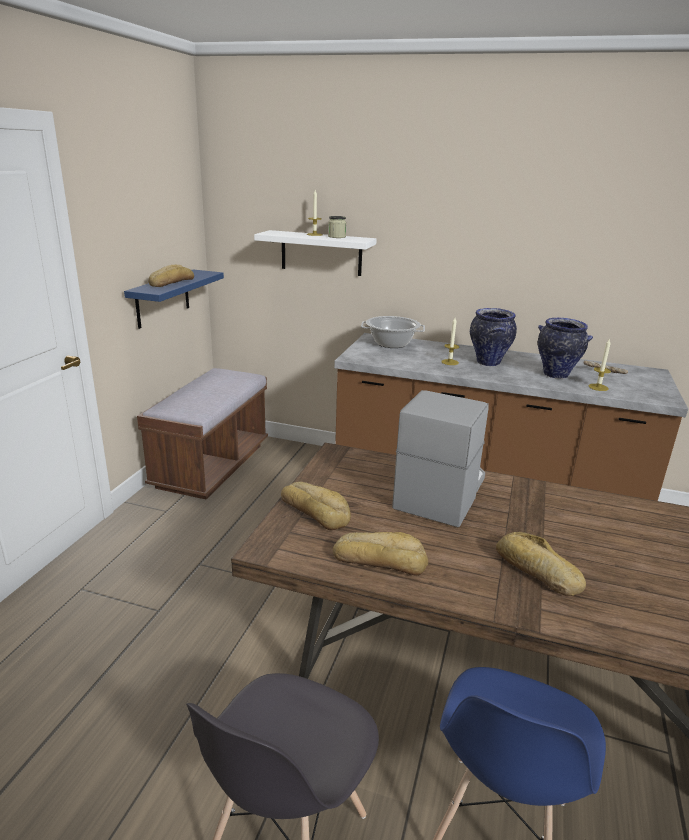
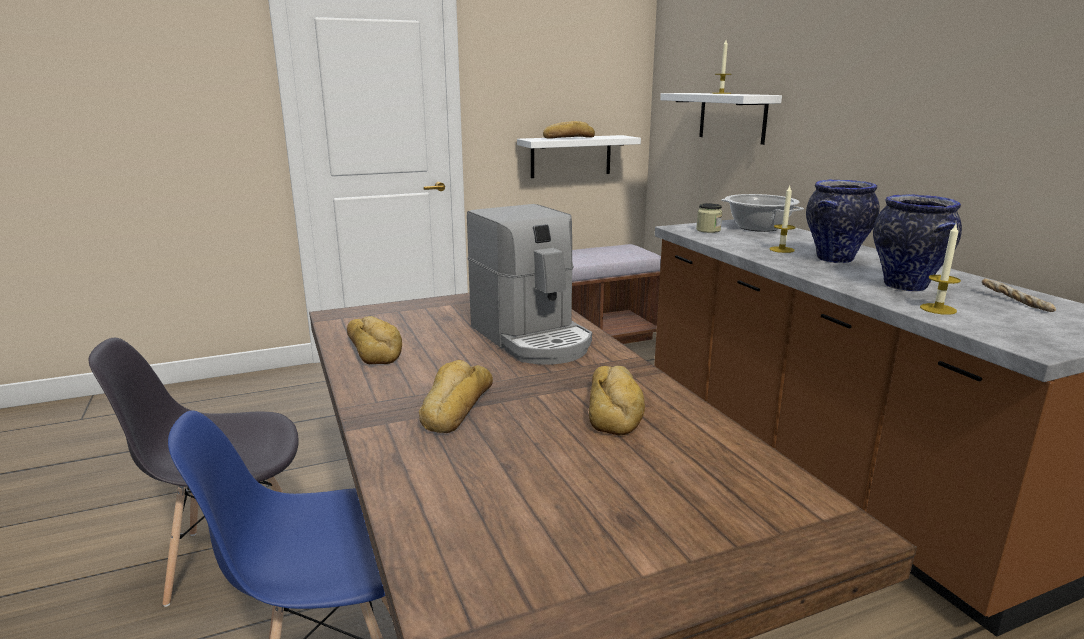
camera: 50 degrees right, 5 degrees down
blue shelf [124,270,224,329] -> white shelf [517,135,641,178]
bread [281,482,351,530] -> bread moved to [589,366,645,435]
jar [328,216,347,238] -> jar moved to [696,203,722,233]
coffee machine [392,390,488,527] -> coffee machine turned 75 degrees clockwise [467,204,592,365]

